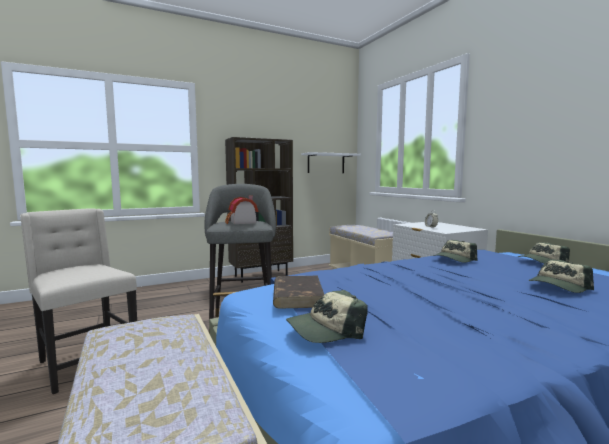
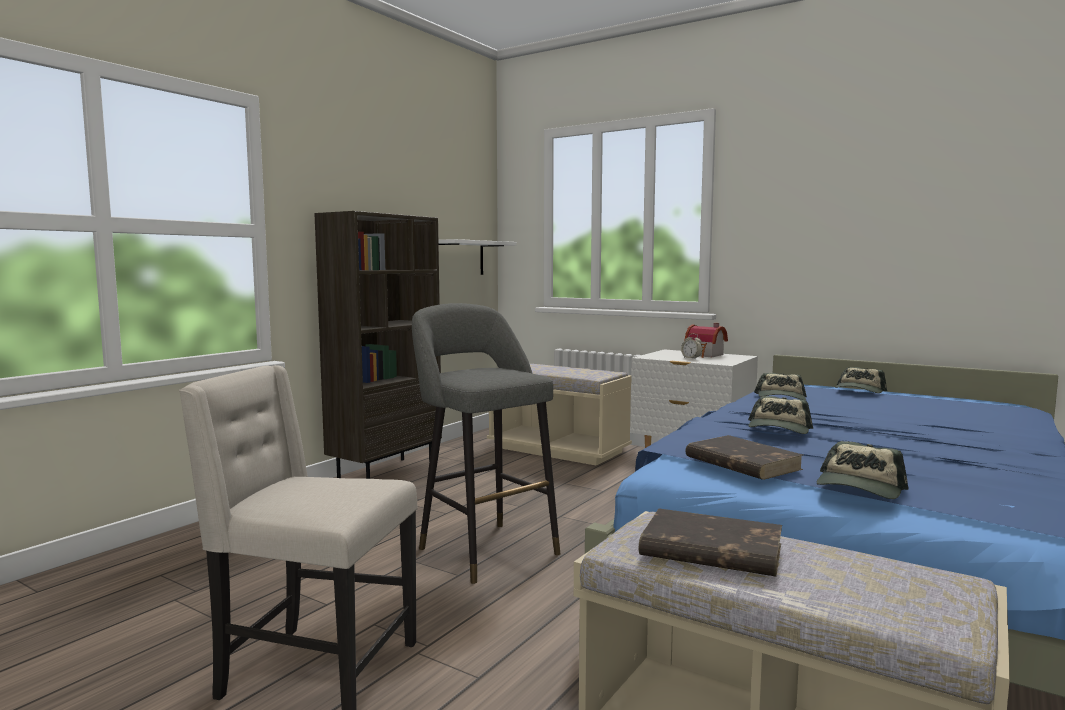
camera: 30 degrees left, 0 degrees up
toy house [225,196,258,224] -> toy house moved to [684,323,728,358]
cap [529,259,594,293] -> cap moved to [748,396,813,434]
none -> brown book [639,509,782,576]

